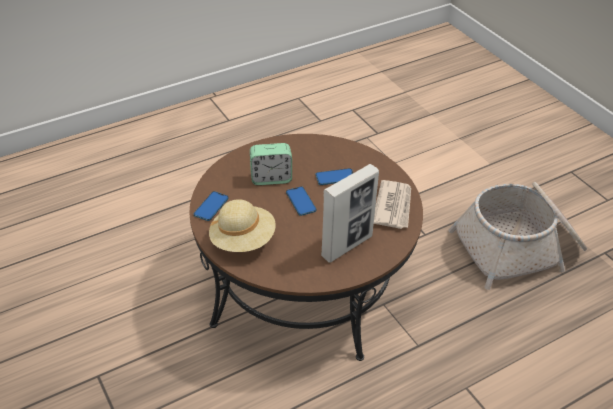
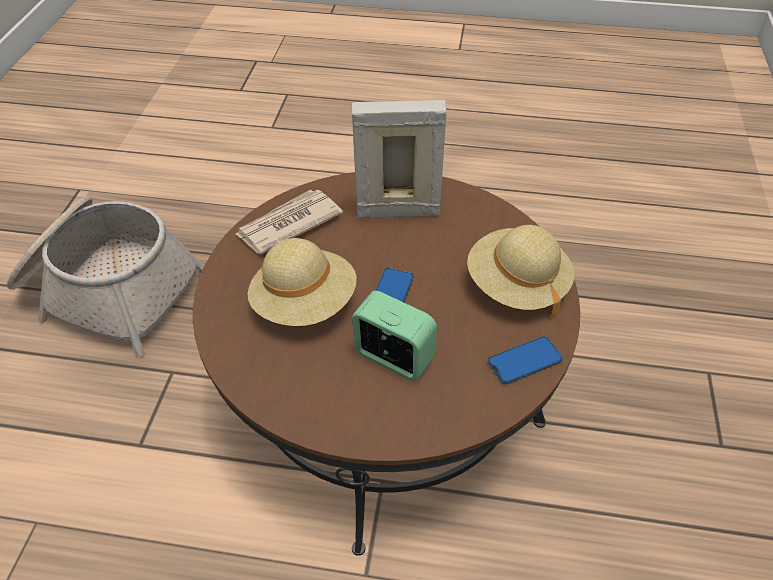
camera: 140 degrees left, 5 degrees up
phone [316,168,353,185] -> beige hat [248,238,357,326]

